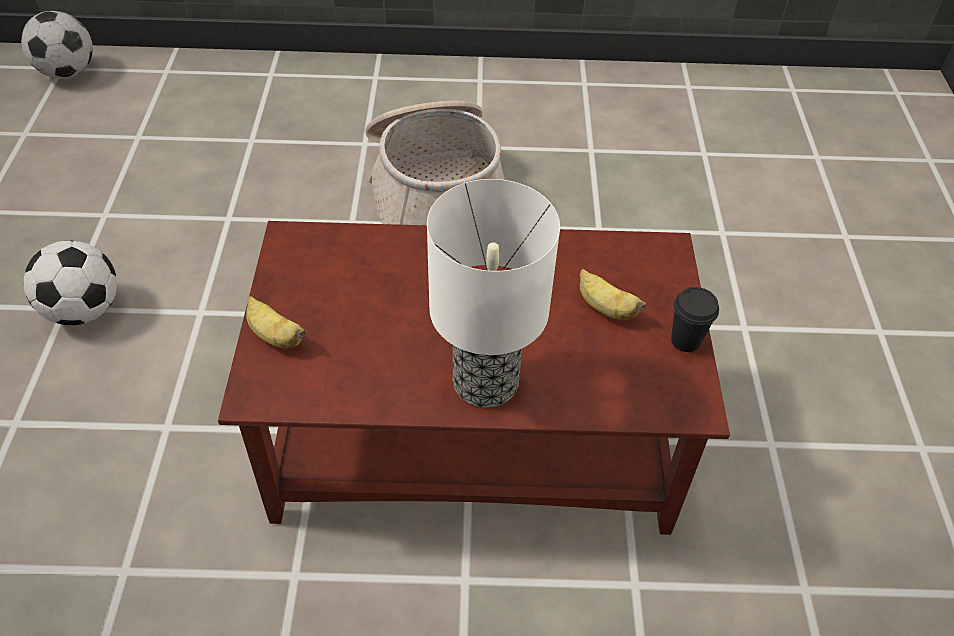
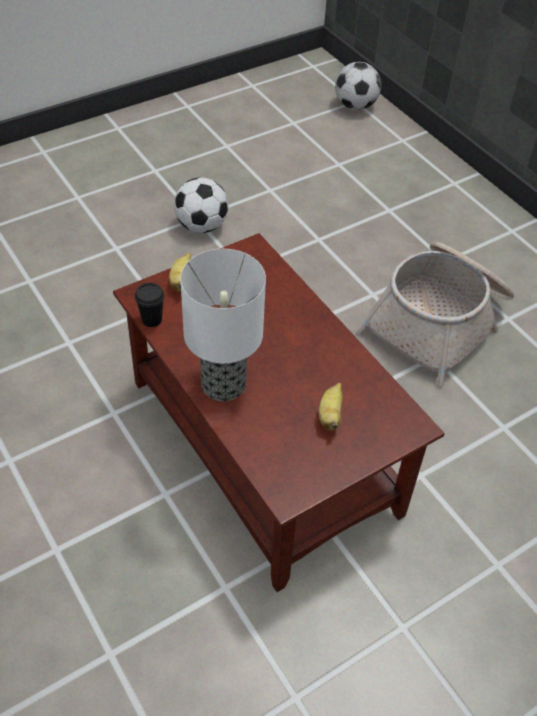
camera: 55 degrees right, 0 degrees up
black cup [671,287,719,352] -> black cup moved to [135,283,165,327]

